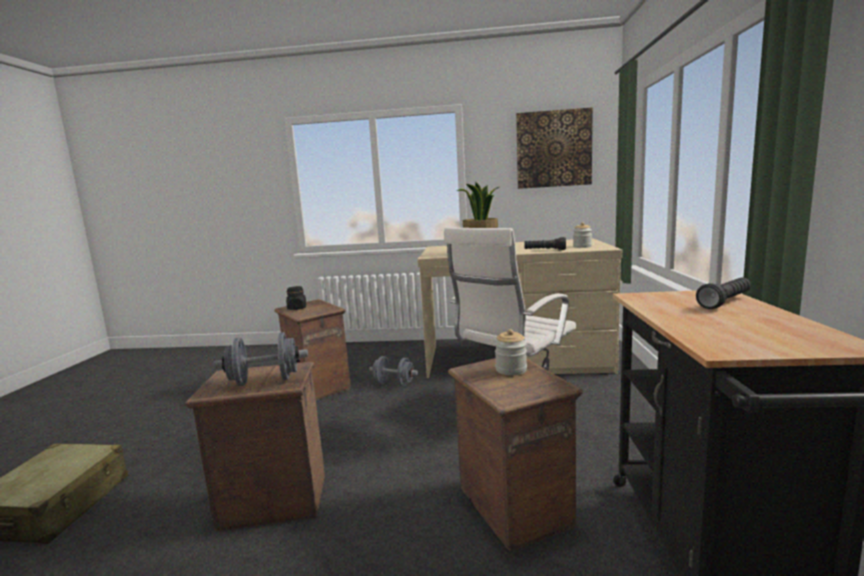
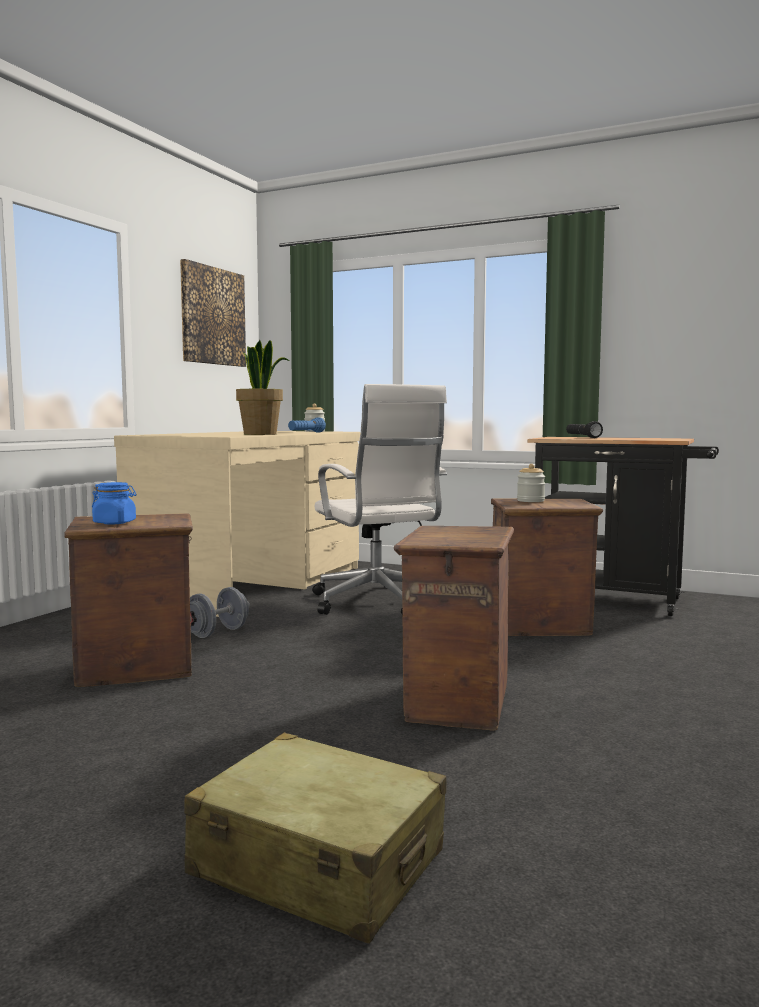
camera: 70 degrees left, 5 degrees down
grey dumbbell [214,332,308,386] -> none
black jar [286,286,306,310] -> blue jar [92,482,137,525]
black flashlight [524,237,566,250] -> blue flashlight [288,417,326,433]

